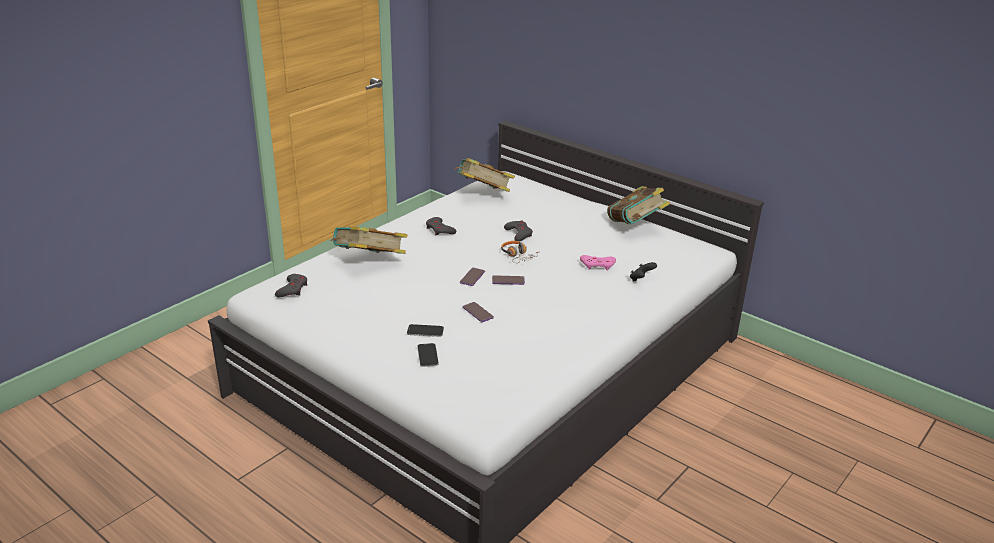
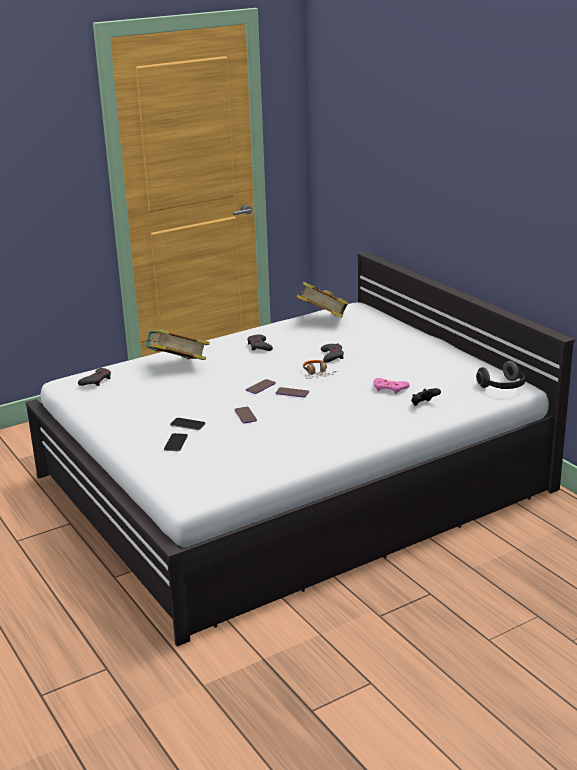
camera: 20 degrees right, 5 degrees down
book [607,186,670,224] -> none
none -> headphones [476,361,525,389]

